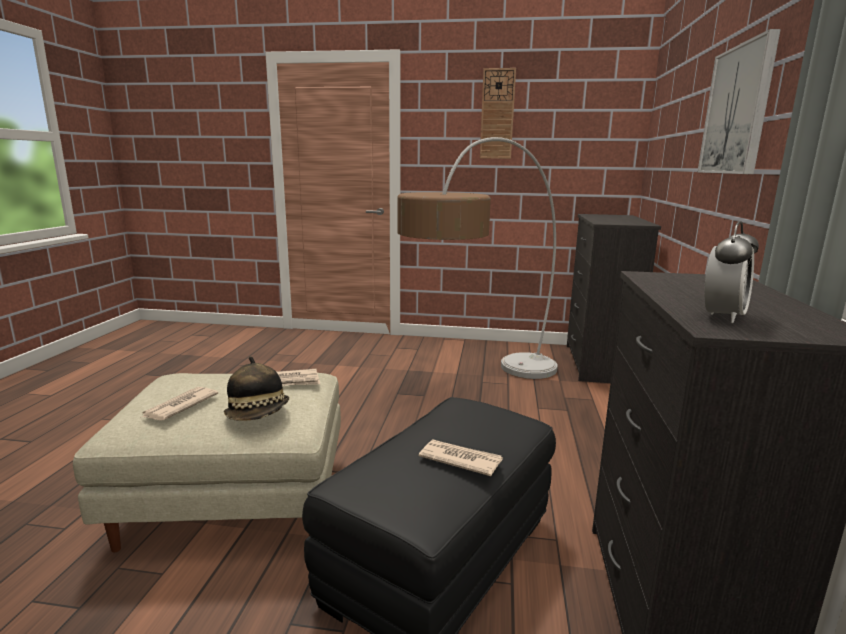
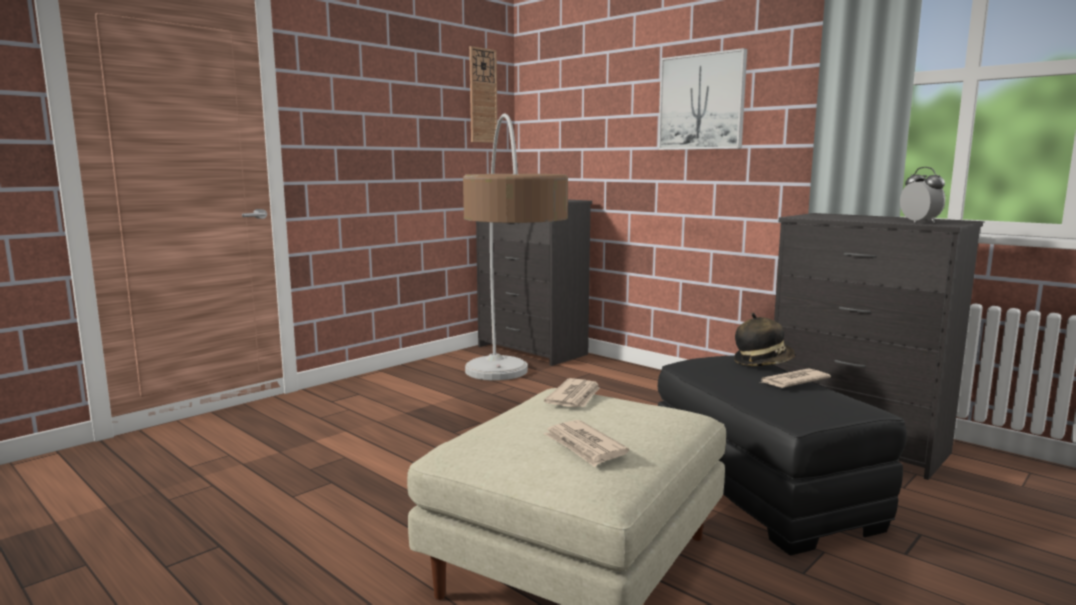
camera: 55 degrees left, 5 degrees down
hat [224,356,289,421] -> hat moved to [734,313,796,366]
wall clock [480,68,516,159] -> wall clock moved to [469,46,498,143]

